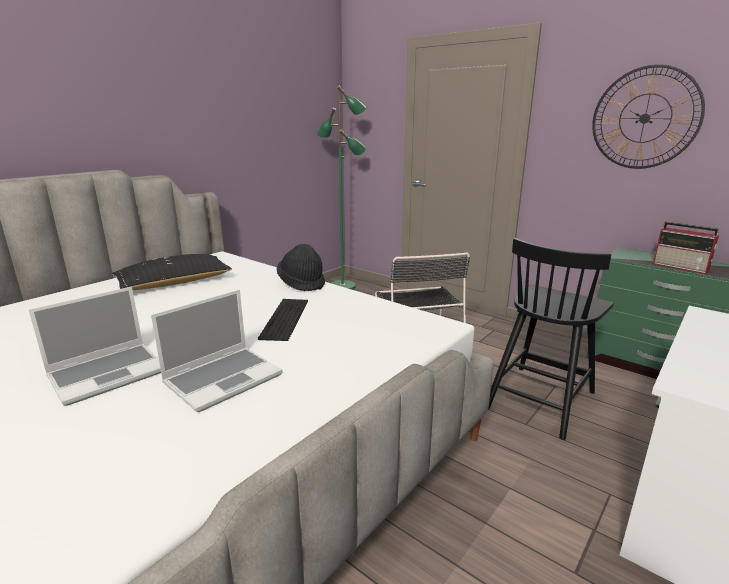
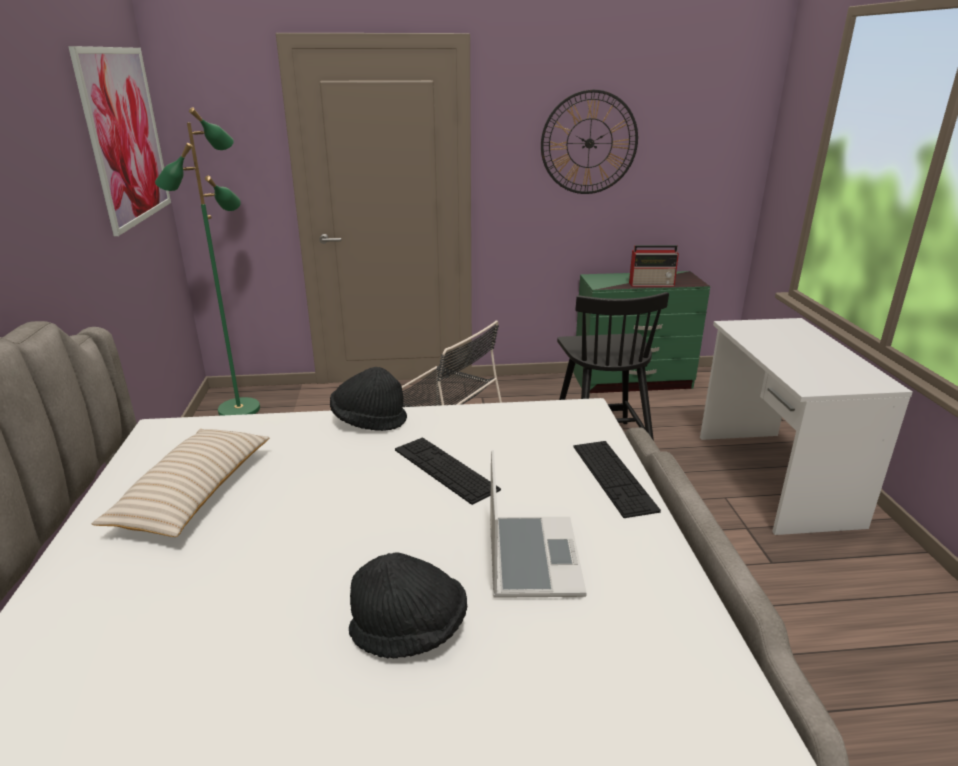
camera: 45 degrees left, 5 degrees up
laptop [29,287,161,406] -> black hat [349,553,467,658]
black pillow [112,254,232,290] -> beige pillow [92,429,269,537]
none -> picture [68,46,171,236]
none -> keyboard [573,441,661,518]

